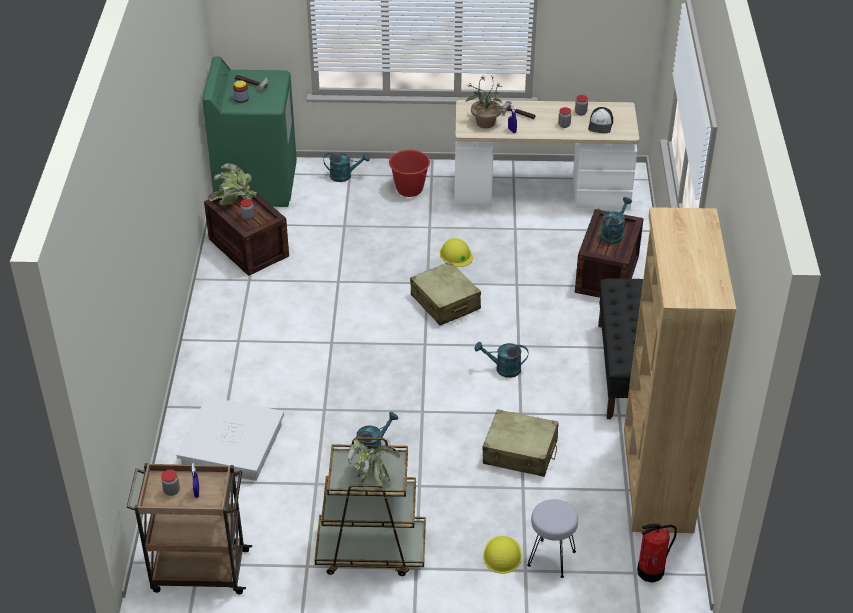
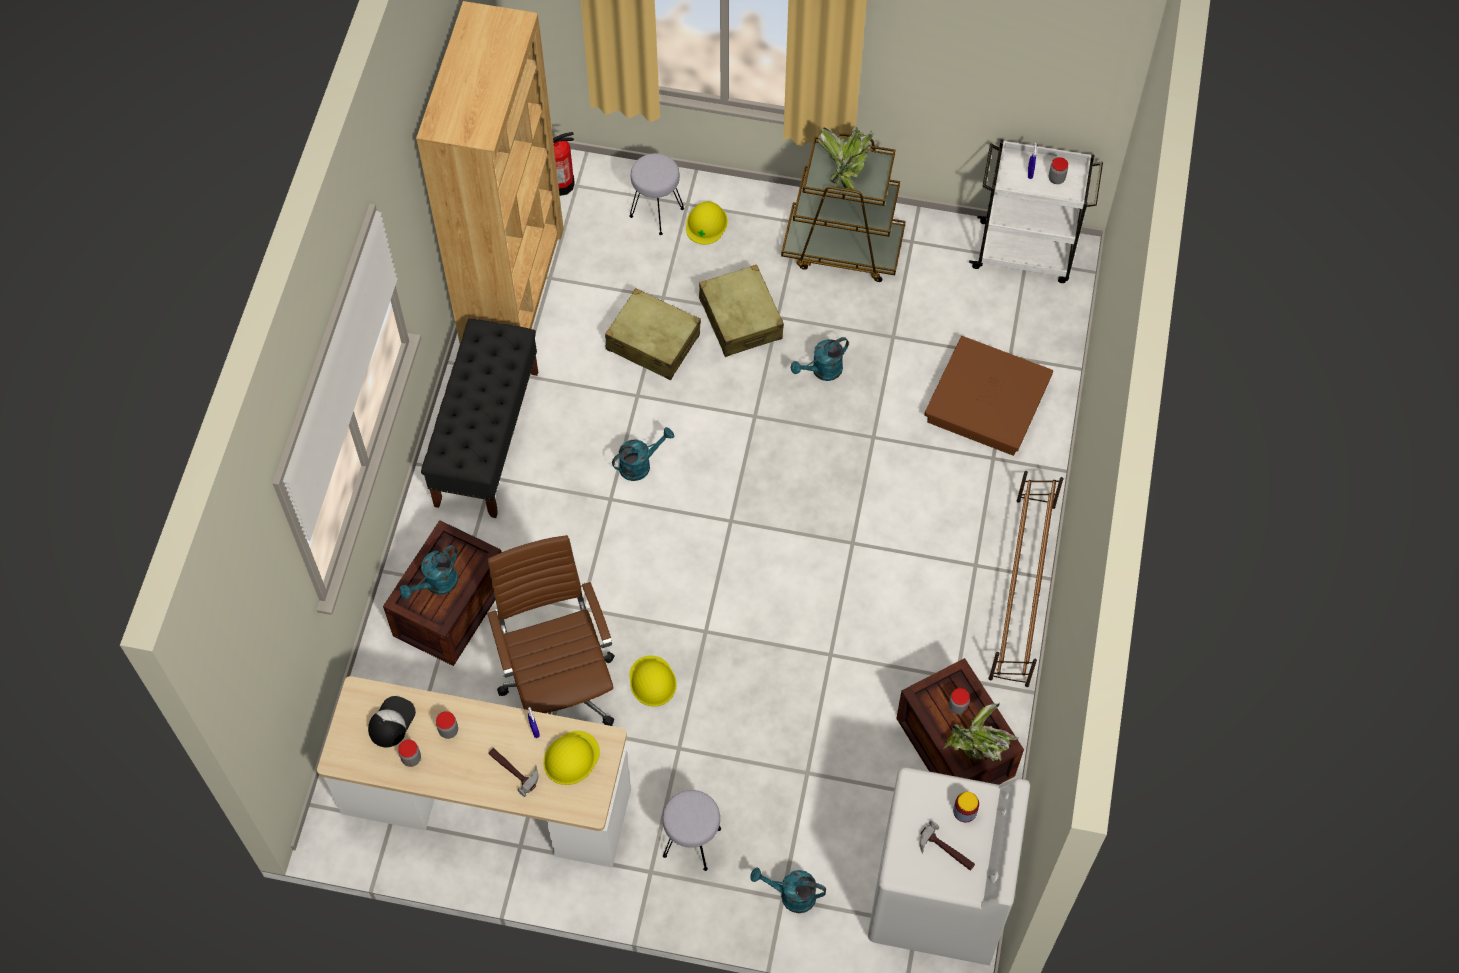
camera: 170 degrees left, 20 degrees up
brown cart [127,463,252,594] -> white cart [969,139,1103,283]
white storage box [176,397,284,481] -> brown storage box [924,336,1053,456]
green washing machine [202,57,297,207] -> white washing machine [868,767,1030,966]
red bucket [389,150,430,197] -> grey stool [662,790,721,871]
beige suitcase [410,261,481,325] -> beige suitcase moved to [699,265,784,357]
potted plant [465,76,505,128] -> yellow hard hat [543,731,600,785]
turquoise watering can [475,342,528,378] -> turquoise watering can turned 45 degrees counterclockwise [612,427,674,481]
none -> brown office chair [487,535,615,726]
none -> brown shoe rack [989,471,1063,687]

